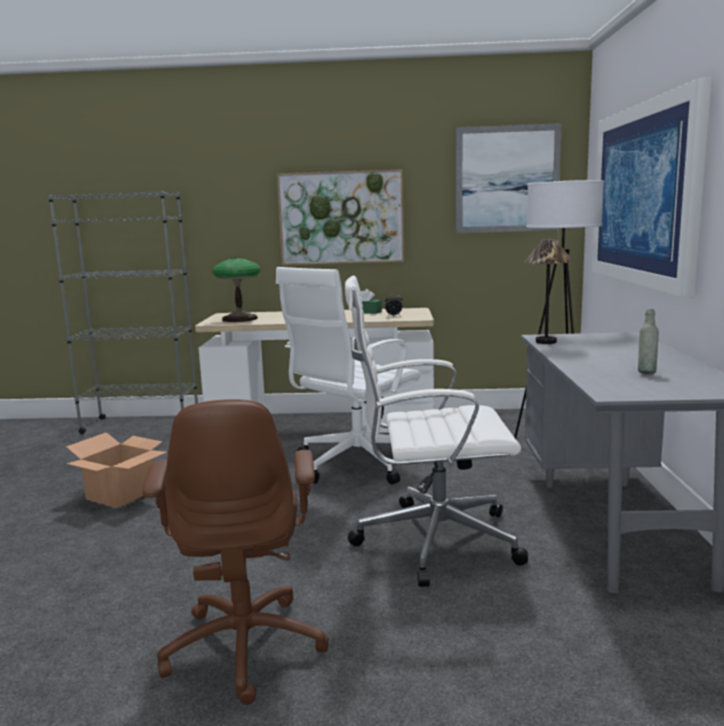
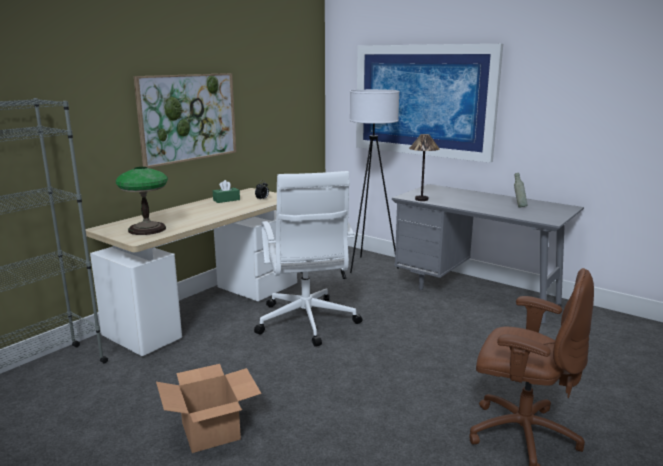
camera: 55 degrees left, 5 degrees up
white office chair [345,276,528,587] -> none
picture [456,123,562,233] -> none

